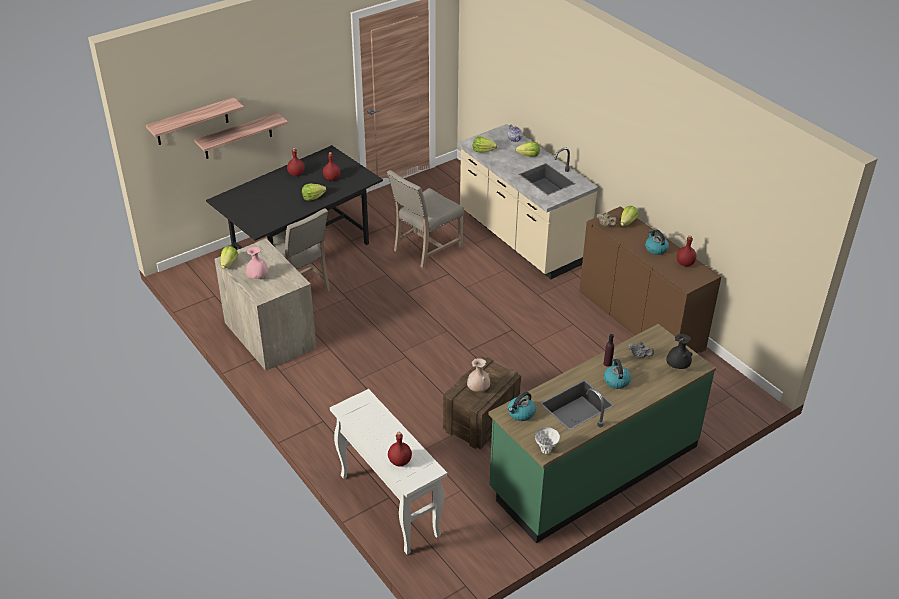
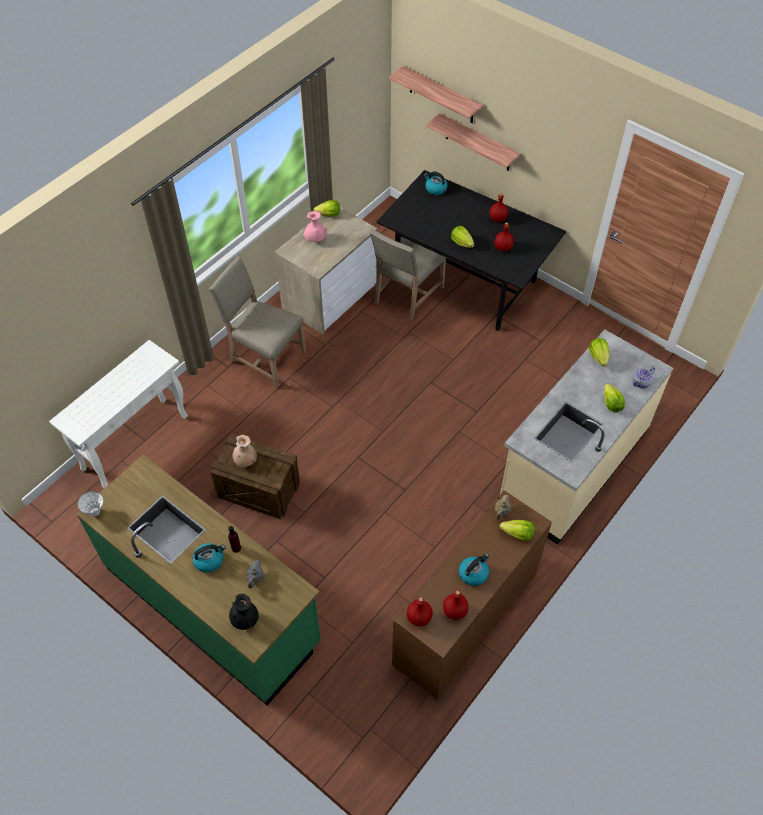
camera: 75 degrees right, 15 degrees up
beige chair [387,170,464,268] -> beige chair moved to [209,256,306,388]
red bottle [388,432,412,467] -> red bottle moved to [407,597,433,627]
kettle [508,392,536,421] -> kettle moved to [424,171,448,195]

